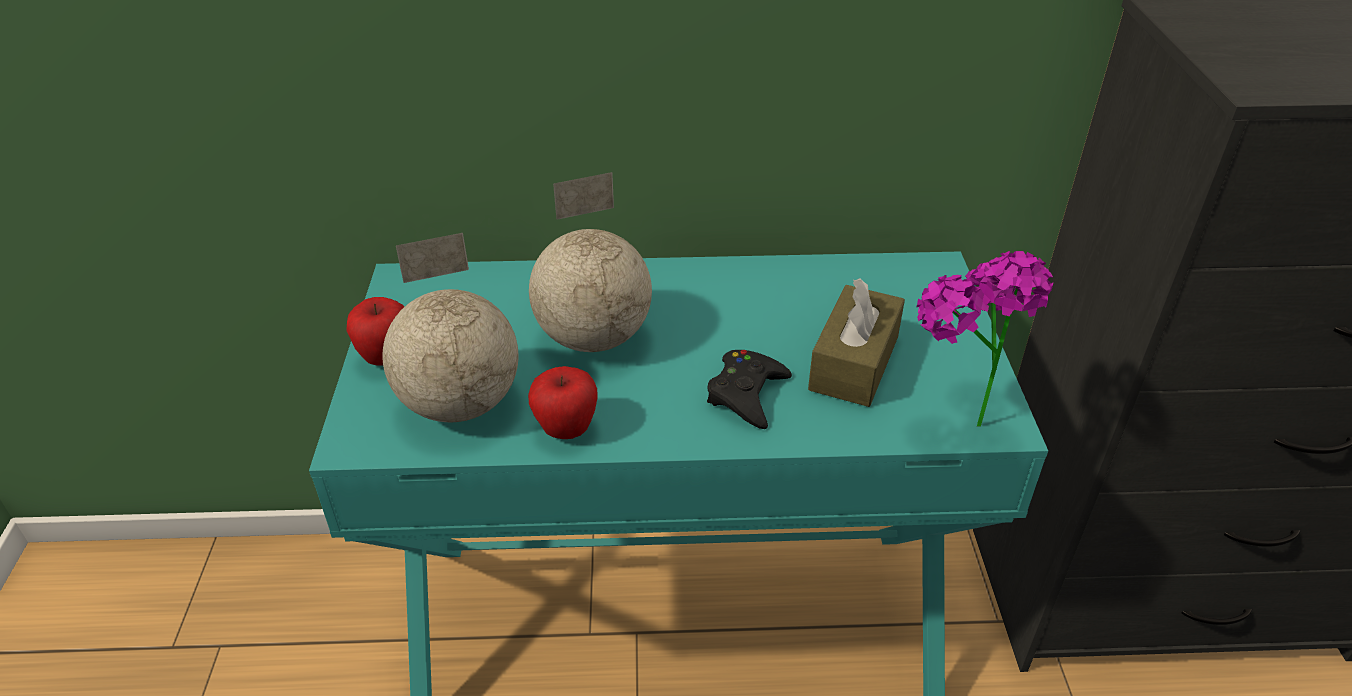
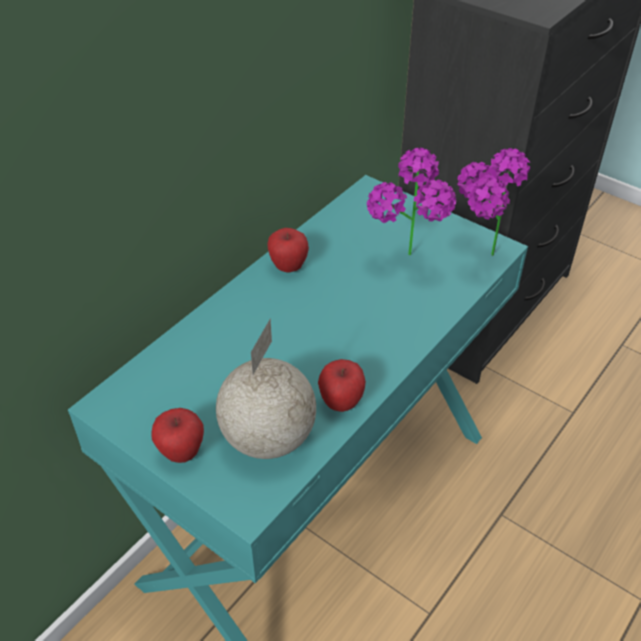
camera: 50 degrees left, 5 degrees up
globe [529,172,652,352] -> none
black game controller [707,350,792,429] -> none
brown tissue box [808,278,905,407] -> potted plant [367,148,456,255]
none -> apple [268,228,309,273]

